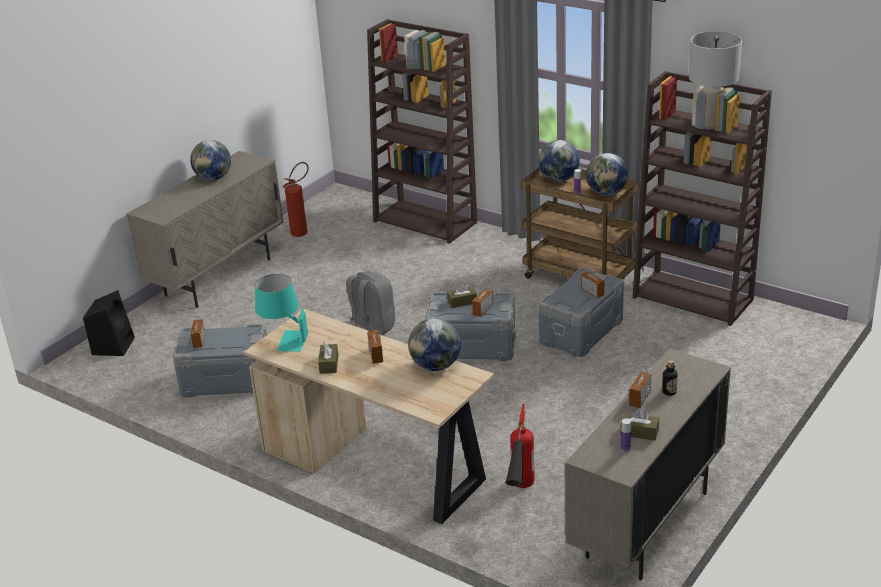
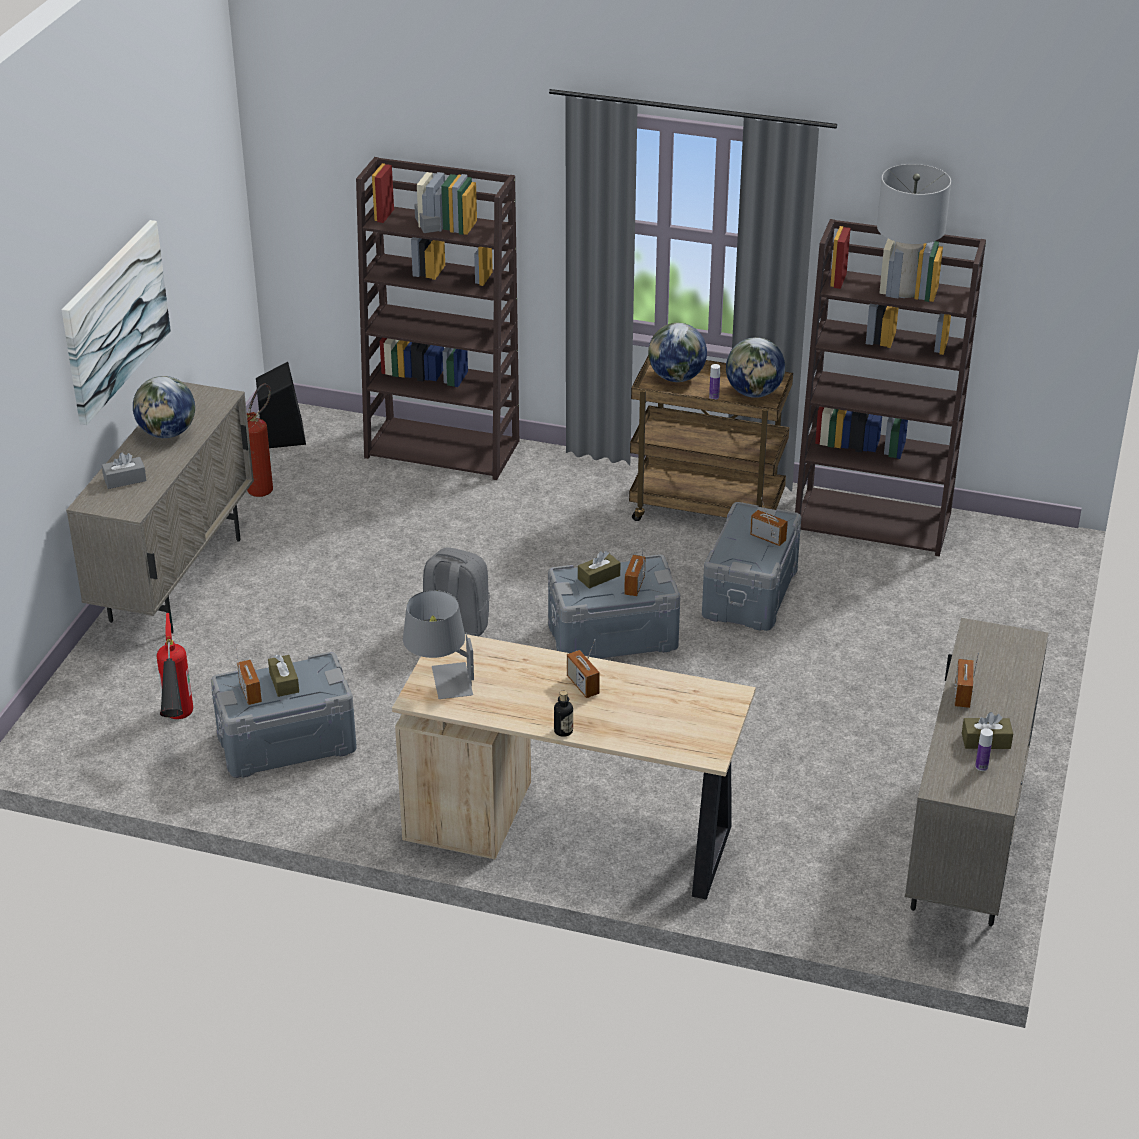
camera: 20 degrees left, 5 degrees up
black speaker [83,290,135,356] -> black speaker moved to [256,362,306,448]
turquoise table lamp [255,274,308,352] -> grey table lamp [403,590,474,699]
brown tissue box [318,341,339,374] -> brown tissue box moved to [268,655,299,697]
globe [408,318,461,371] -> none
fire extinguisher [505,404,534,488] -> fire extinguisher moved to [157,613,193,719]
bottle [662,360,678,396] -> bottle moved to [554,691,573,737]
none -> picture [61,220,171,425]
none -> grey tissue box [102,452,147,489]

